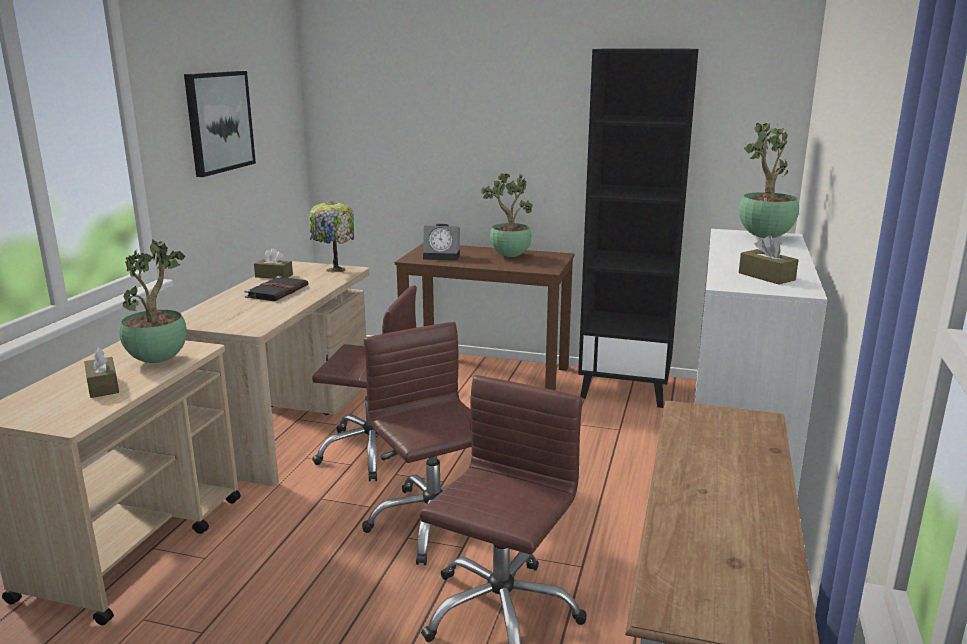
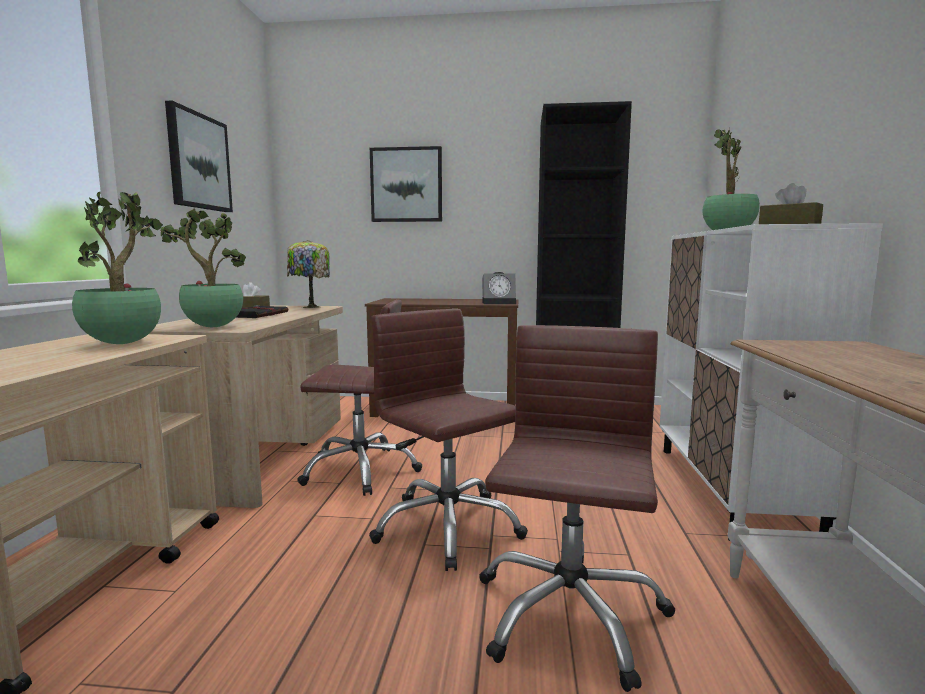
camera: 10 degrees left, 10 degrees down
brown tissue box [84,347,119,398] -> none
alarm clock [423,224,460,260] -> alarm clock moved to [482,272,516,304]
potted plant [481,173,533,257] -> potted plant moved to [161,209,246,327]
none -> picture [370,146,442,222]

